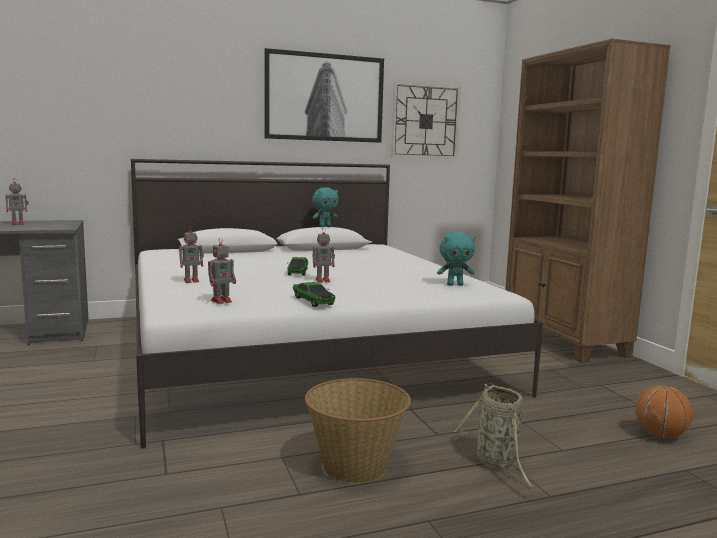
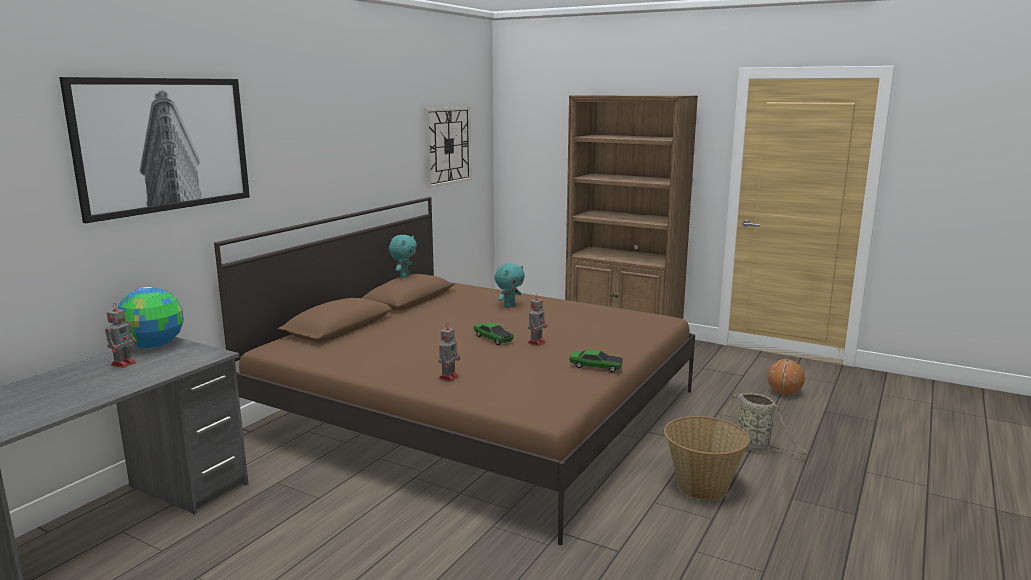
camera: 40 degrees left, 5 degrees up
white bed [131,159,543,449] -> brown bed [214,197,695,545]
toy robot [208,237,236,304] -> none
picture [264,48,384,143] -> picture moved to [59,77,250,223]
turquoise plush toy [437,232,475,286] -> turquoise plush toy moved to [495,263,525,308]
none -> globe [117,287,184,348]

